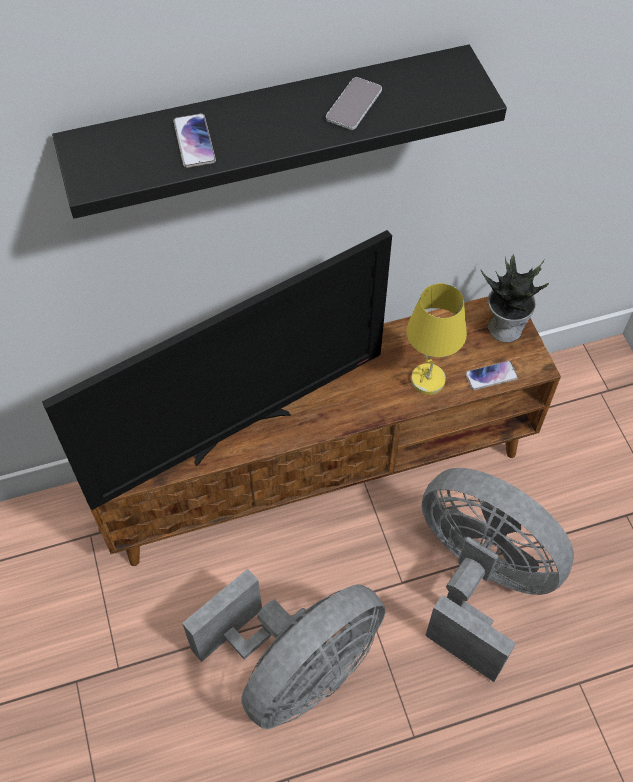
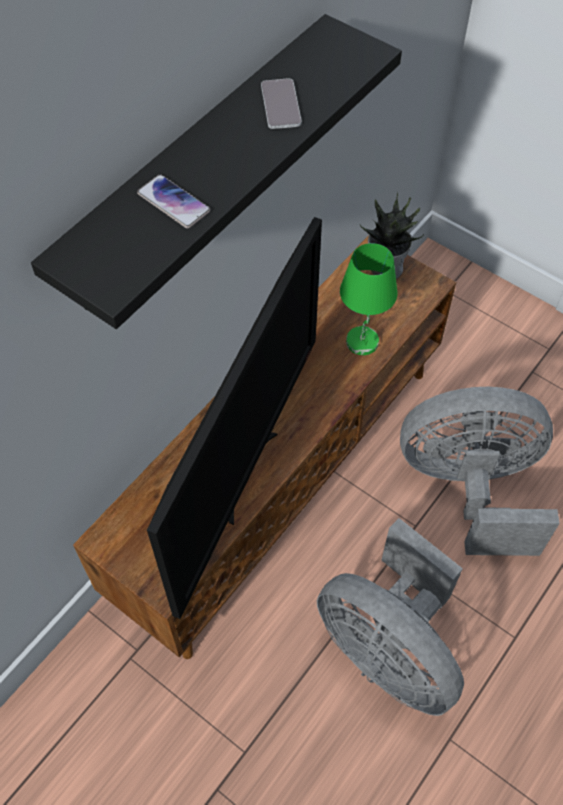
camera: 35 degrees left, 0 degrees up
grey fan [182,569,386,729] -> grey fan turned 120 degrees clockwise [317,518,464,716]
yellow table lamp [406,283,467,395] -> green table lamp [340,243,397,355]
phone [465,361,518,390] -> none

